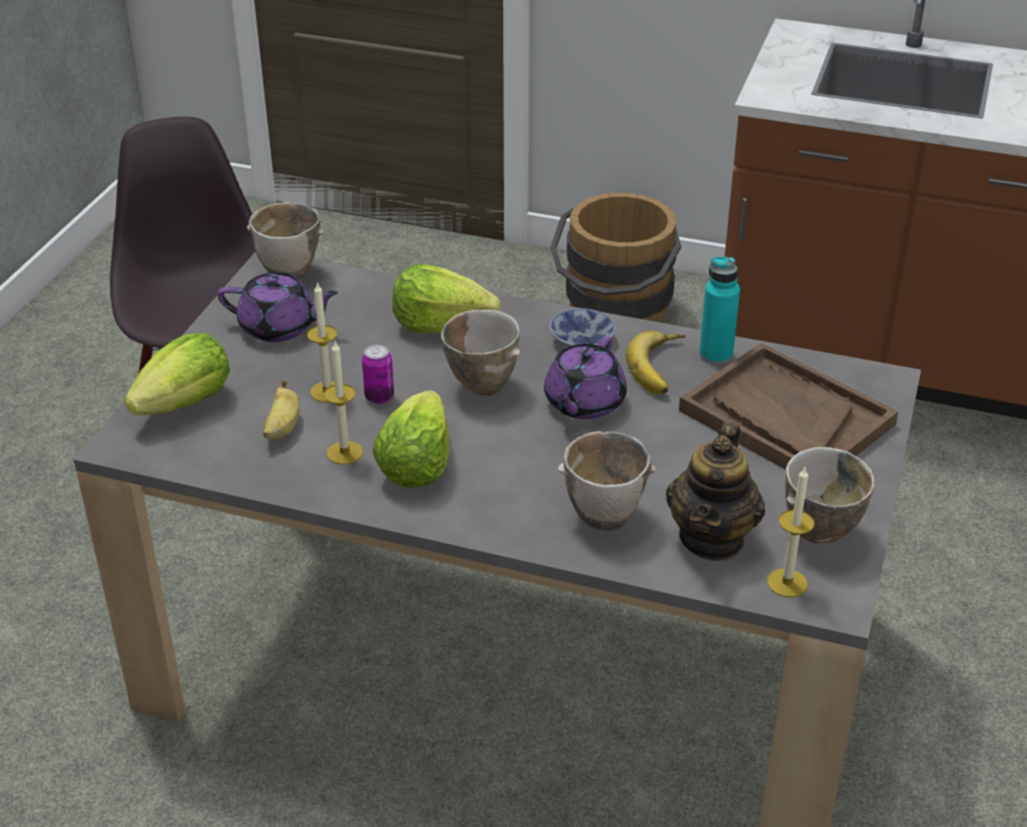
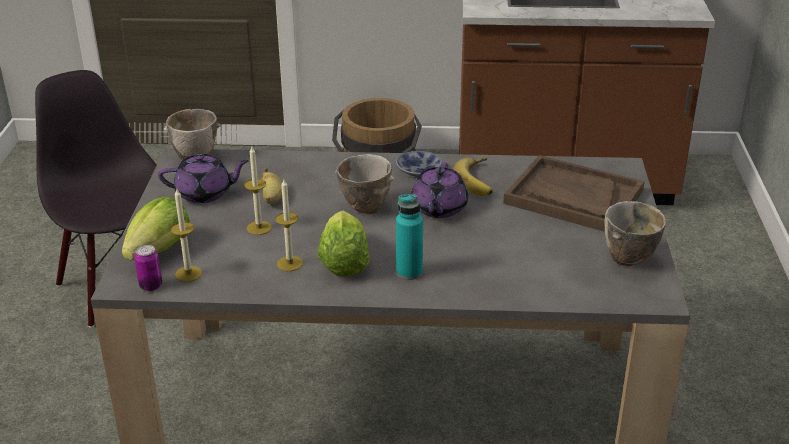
camera: 15 degrees left, 5 degrees down
banana [263,380,300,441] -> banana moved to [262,168,282,205]
can [362,345,394,404] -> can moved to [134,245,162,291]
lettuce [392,264,500,333] -> none
bowl [558,431,656,531] -> none
teapot [666,421,765,561] -> none
turquoise bottle [699,256,740,365] -> turquoise bottle moved to [396,194,423,280]
candle [767,467,815,597] -> candle moved to [171,189,202,282]

